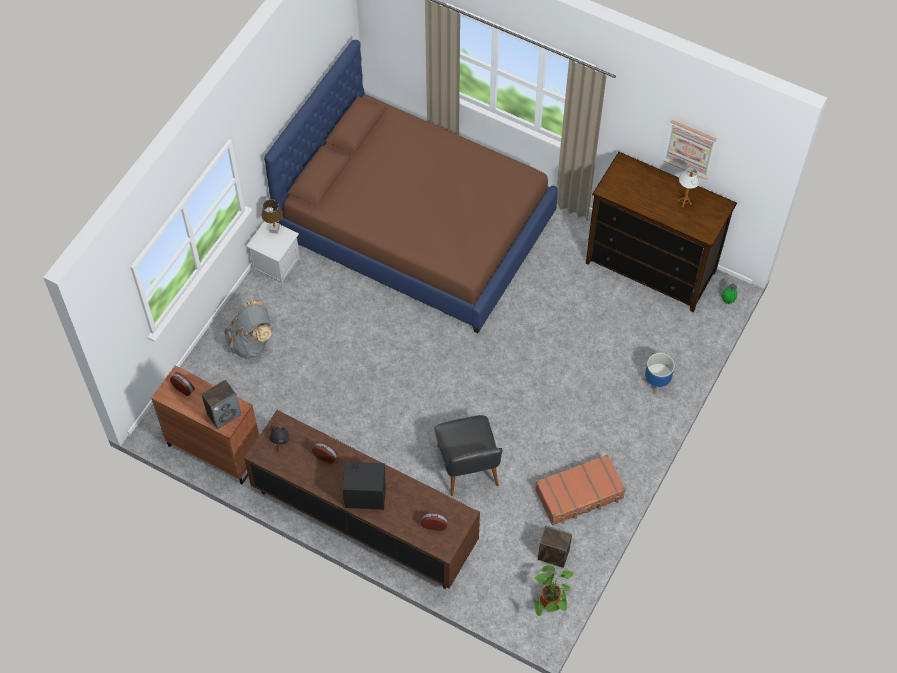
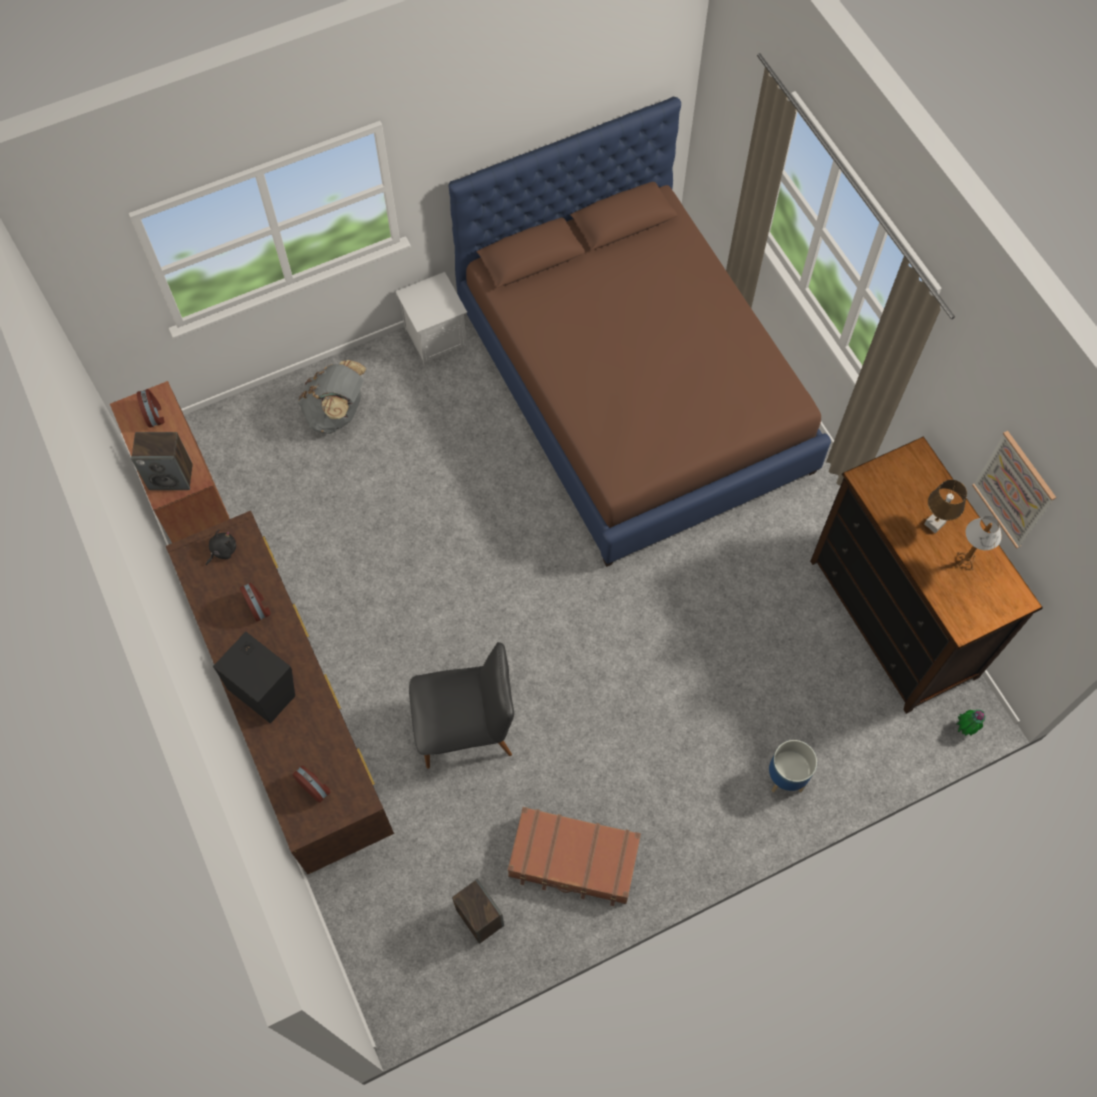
camera: 35 degrees right, 5 degrees up
brown table lamp [262,199,283,234] -> brown table lamp moved to [924,480,967,533]
black chair [434,415,502,496] -> black chair turned 120 degrees counterclockwise [409,642,514,769]
potted plant [533,562,574,616] -> none

